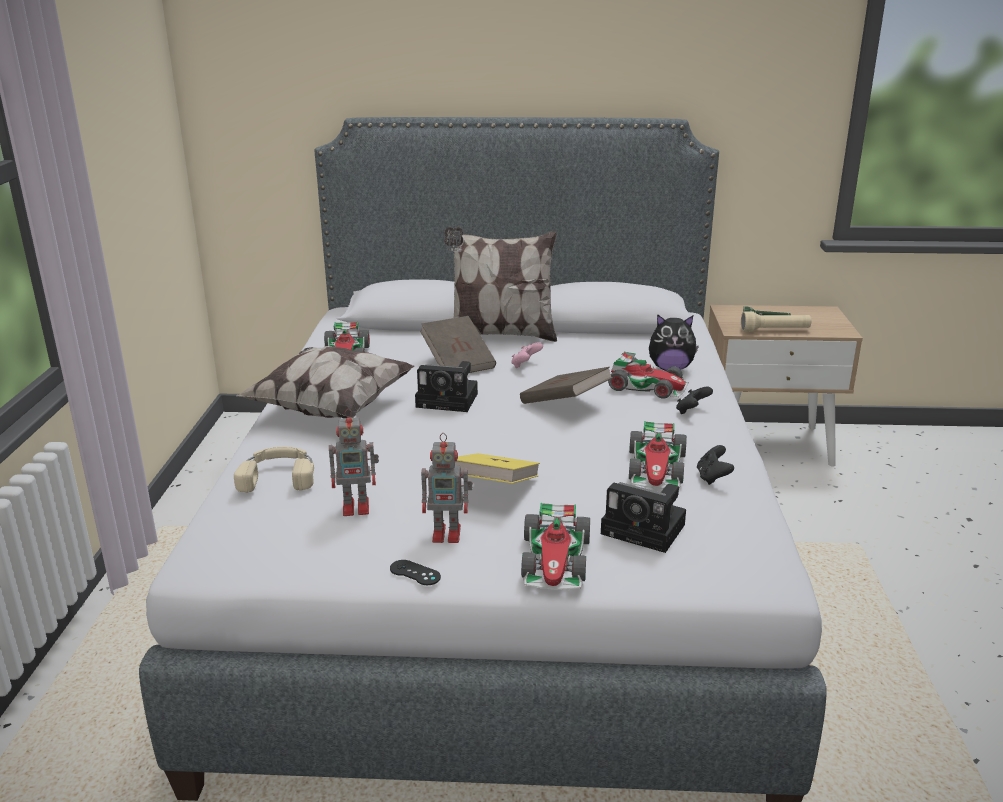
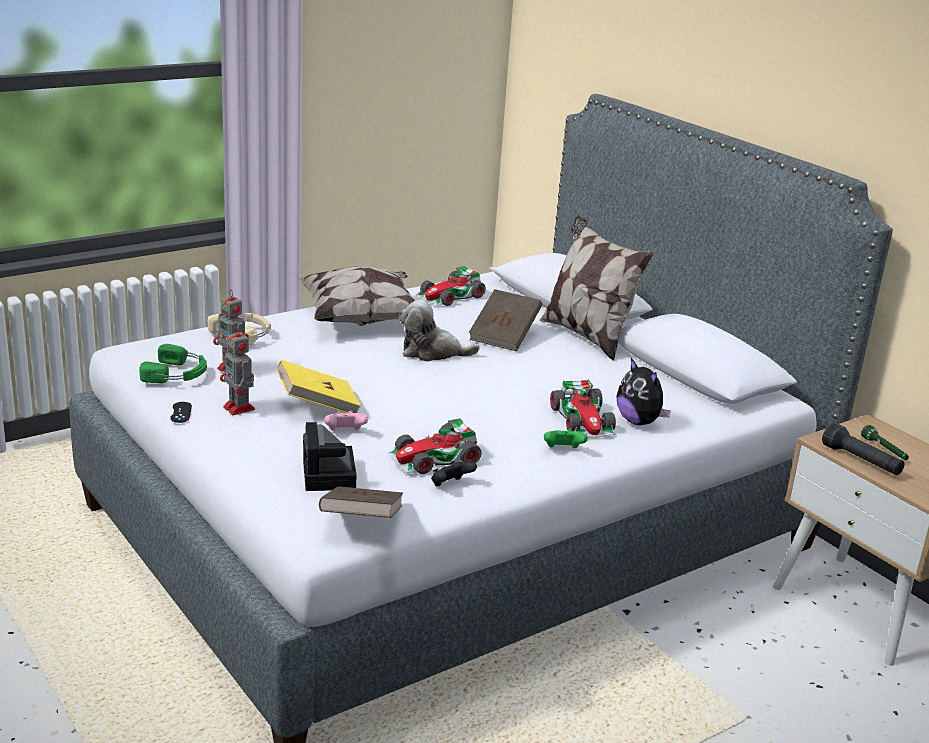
camera: 50 degrees right, 0 degrees up
camera [415,361,478,412] -> plush toy [399,300,480,362]
pink game controller [511,342,543,368] -> pink game controller moved to [324,411,368,431]
brown book [520,367,613,404] -> brown book moved to [319,486,403,518]
toy car [521,503,590,590] -> none
black game controller [676,387,713,414] -> green game controller [544,429,588,448]
beige flashlight [741,311,811,332] -> black flashlight [822,423,905,475]
none -> green headphones [139,344,207,383]

